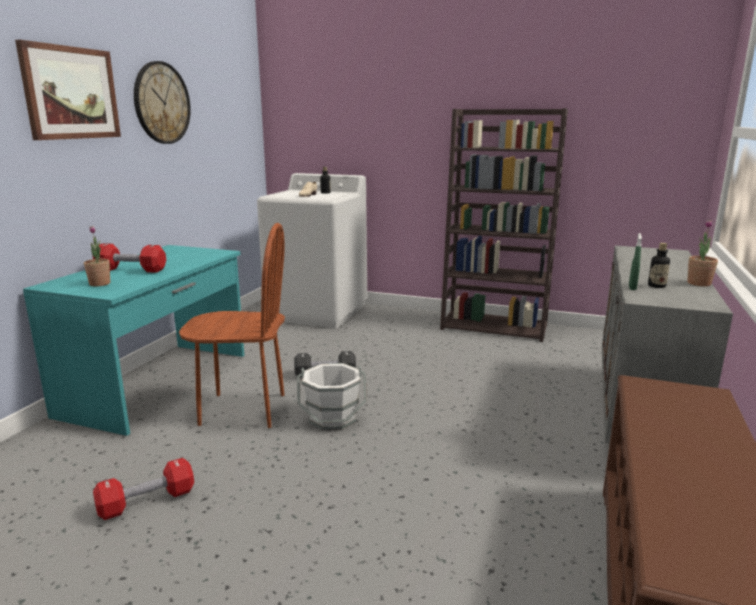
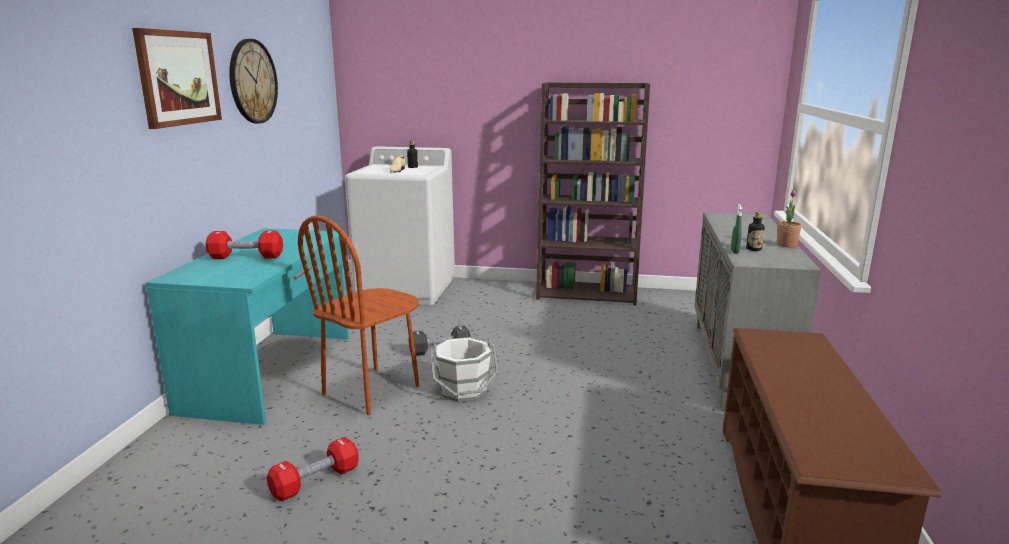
camera: 10 degrees left, 0 degrees up
potted plant [84,226,110,287] -> none
brown chair [179,223,285,428] -> brown chair turned 135 degrees clockwise [298,215,419,415]

